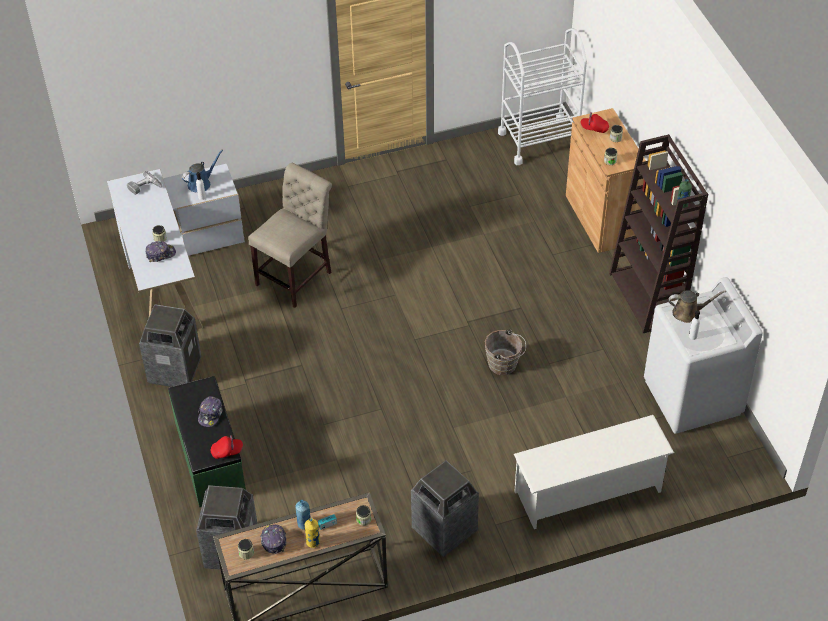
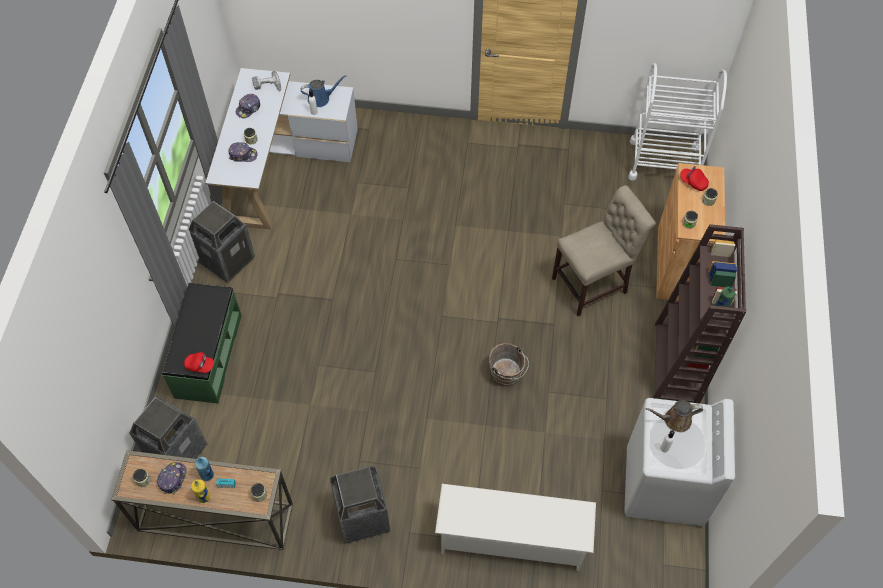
camera: 25 degrees right, 10 degrees up
cap [198,396,223,427] -> cap moved to [236,94,260,118]
beige chair [248,163,332,308] -> beige chair moved to [552,185,656,316]
brown watering can [669,290,726,323] -> brown watering can turned 150 degrees clockwise [645,400,703,432]

